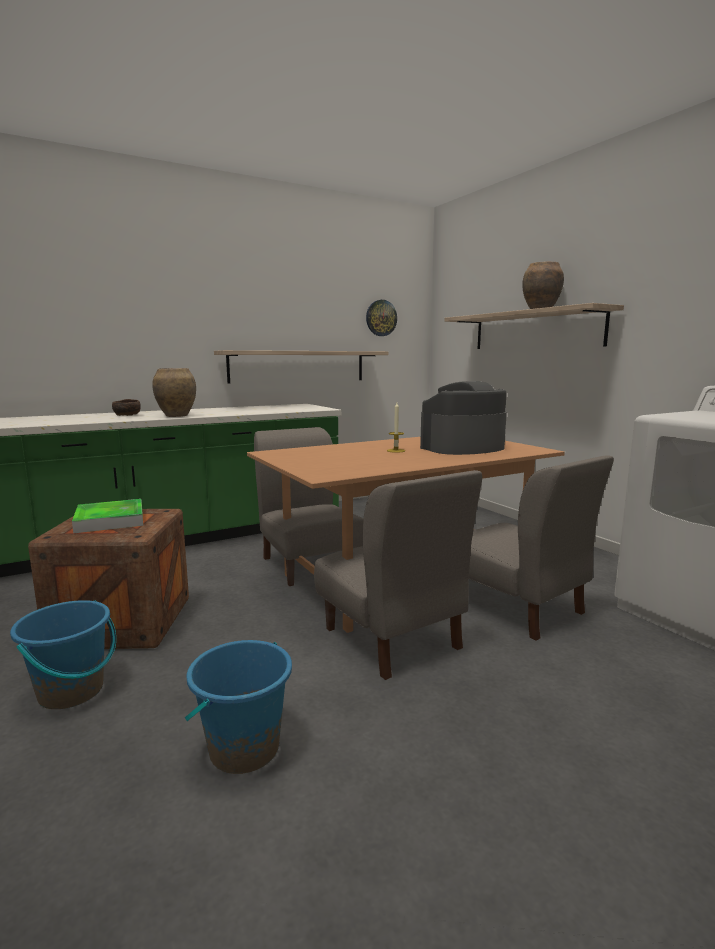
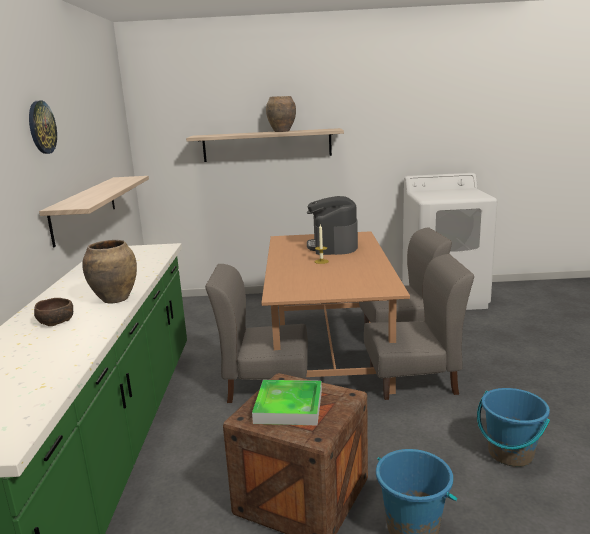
camera: 60 degrees left, 5 degrees up
wall clock [366,300,397,336] -> wall clock moved to [29,101,57,154]

